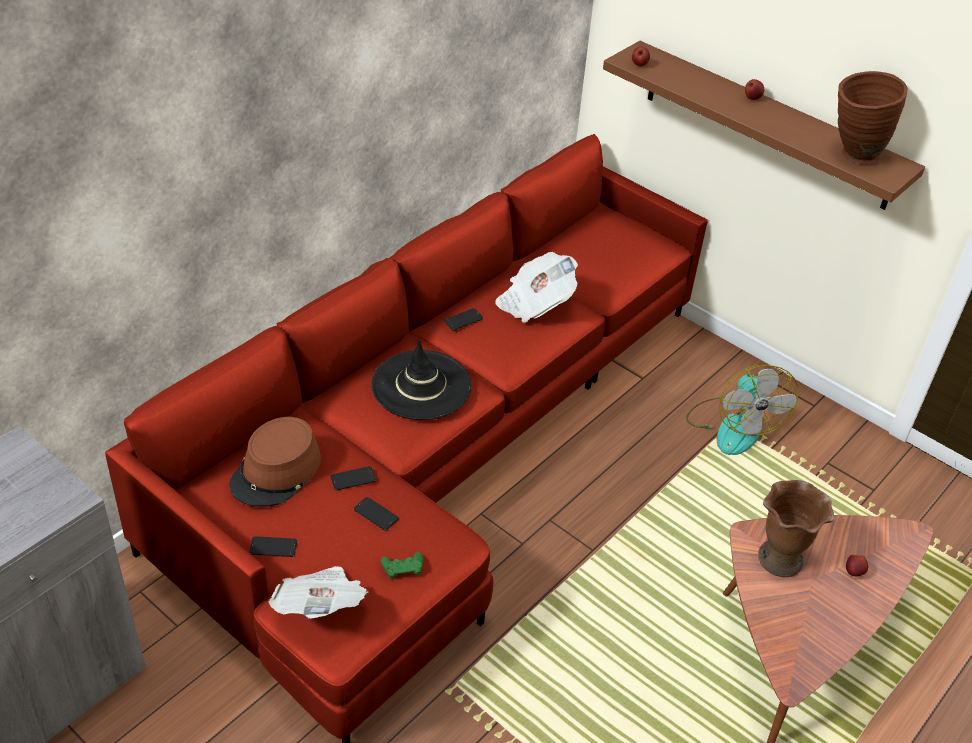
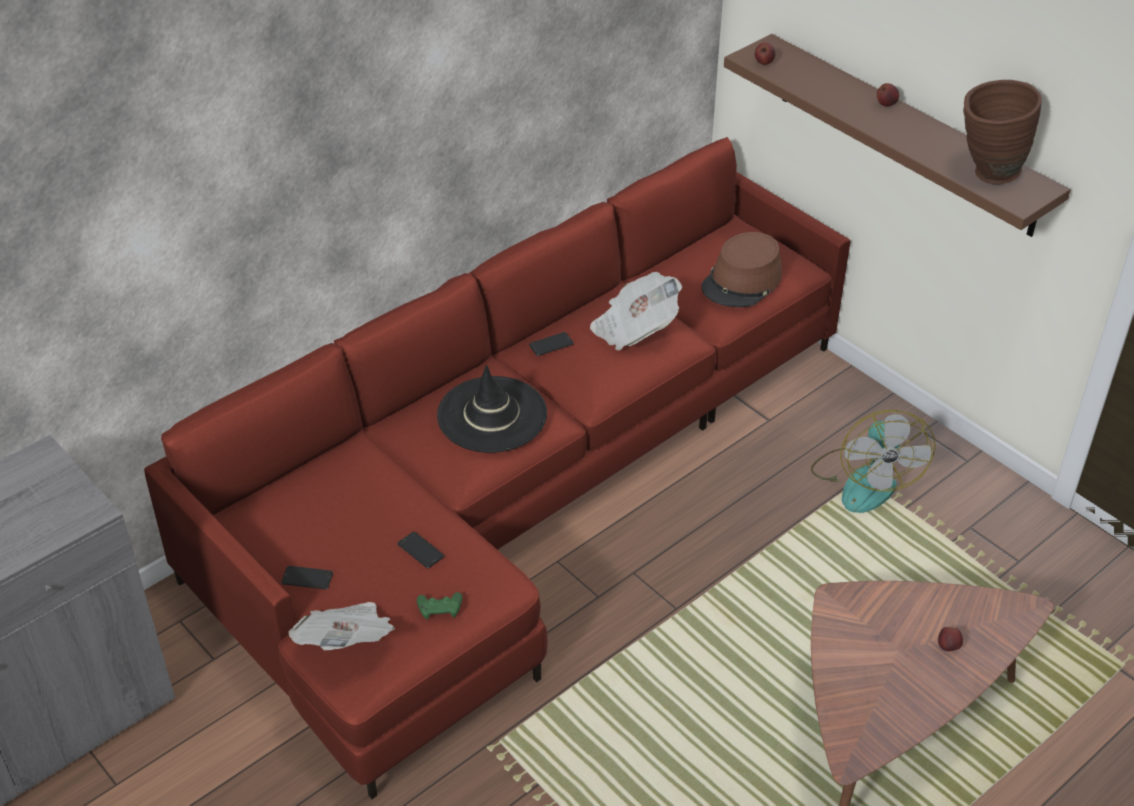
camera: 10 degrees right, 0 degrees up
brown hat [229,417,321,507] -> brown hat moved to [701,232,782,307]
phone [330,466,376,490] -> none
brown vase [758,480,834,577] -> none

